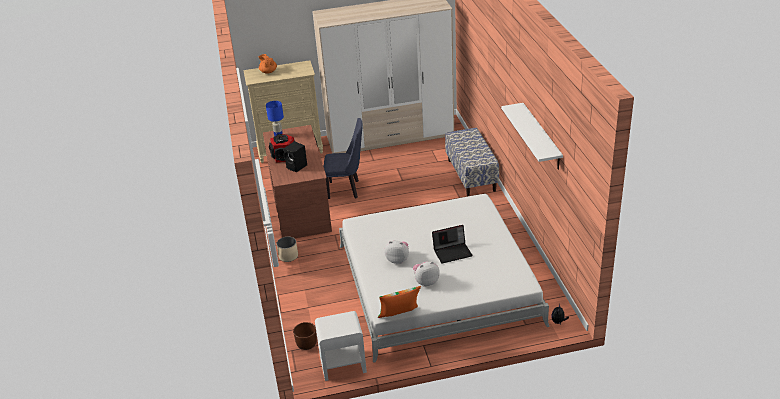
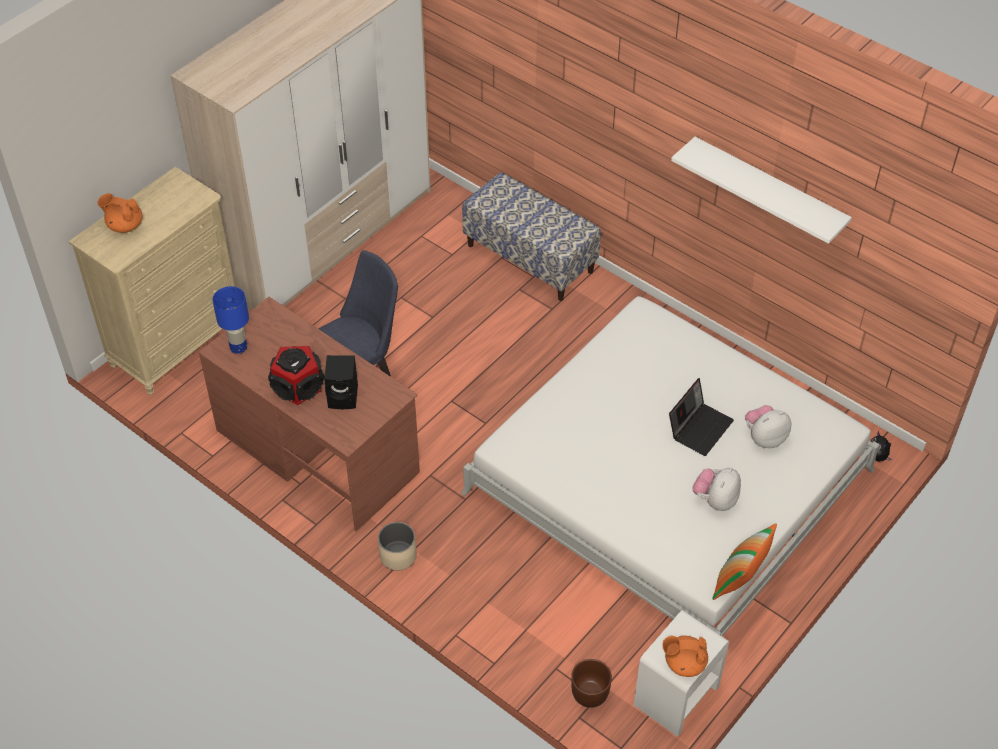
camera: 40 degrees left, 15 degrees up
plush toy [384,241,409,264] -> plush toy moved to [745,405,791,448]
none -> orange teapot [662,636,708,677]

